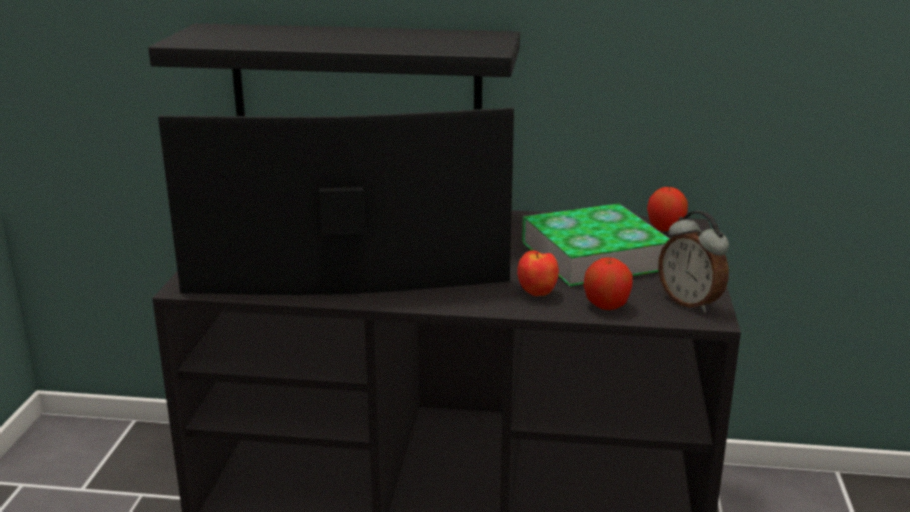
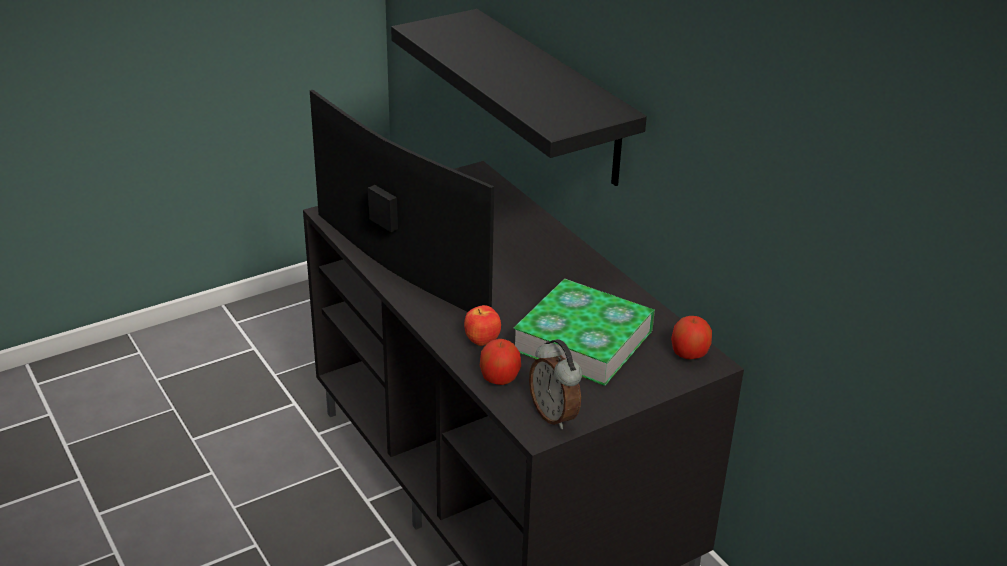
camera: 50 degrees right, 10 degrees up
alarm clock [658,211,729,313] -> alarm clock turned 45 degrees counterclockwise [529,339,582,429]

